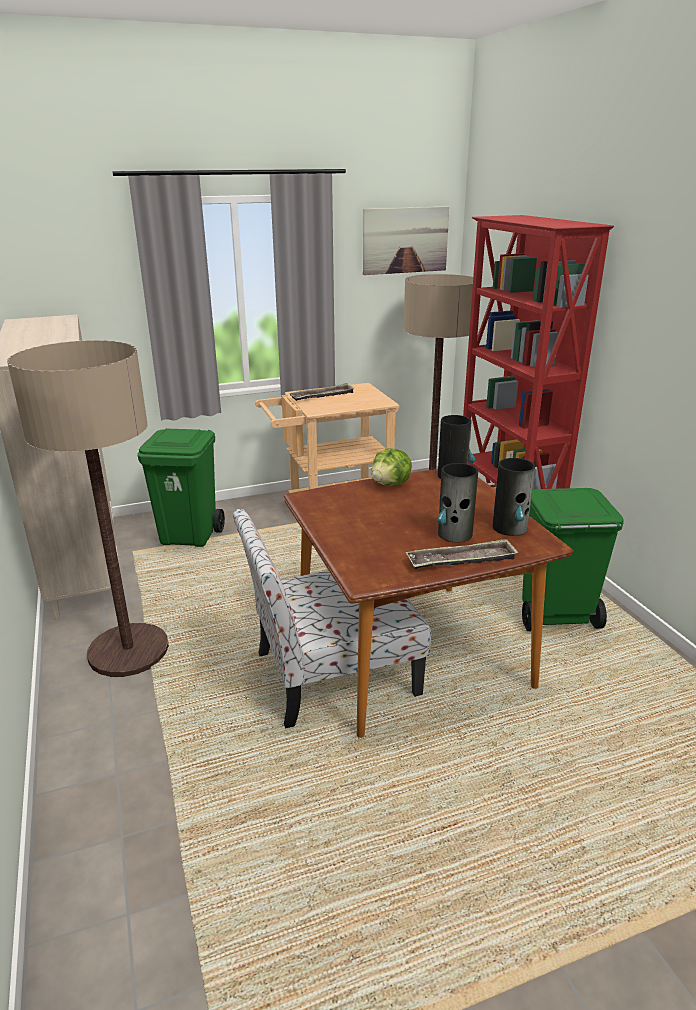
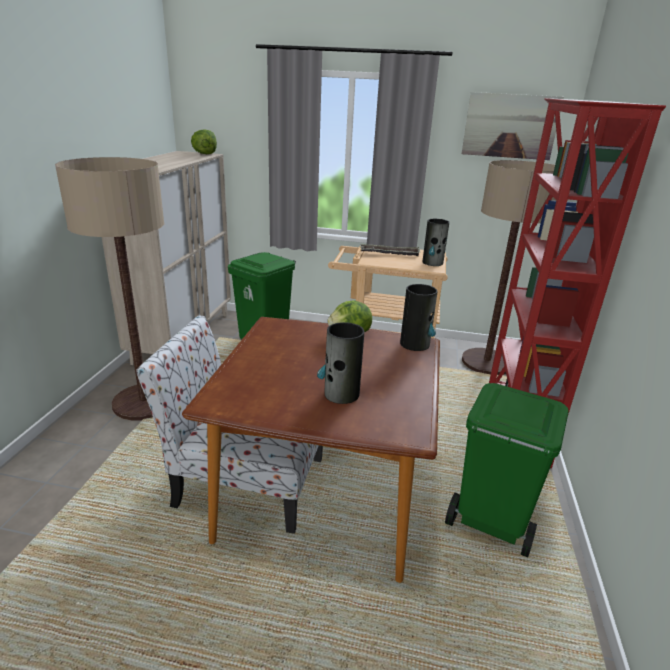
camera: 30 degrees right, 0 degrees up
tray [406,539,518,569] -> none
vase [492,458,535,536] -> vase moved to [423,219,449,266]
none -> lettuce [191,129,217,154]

